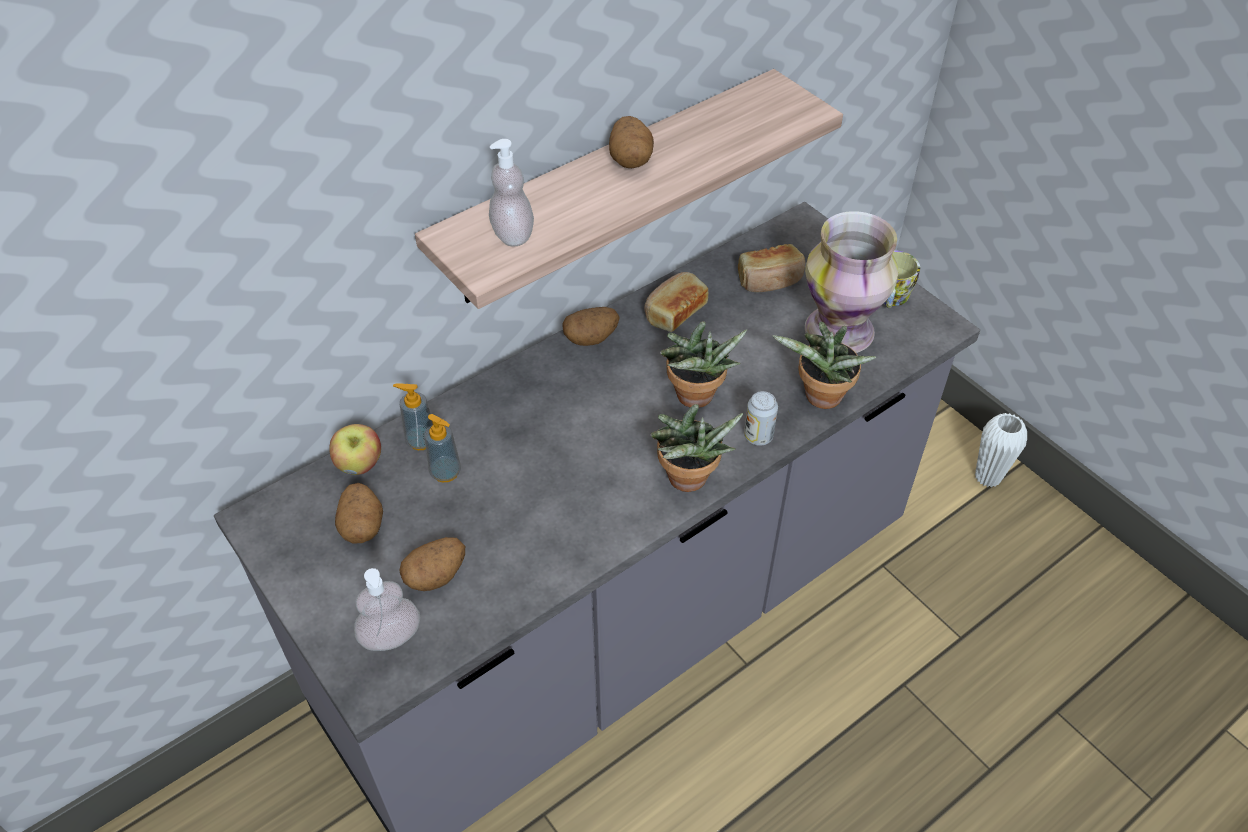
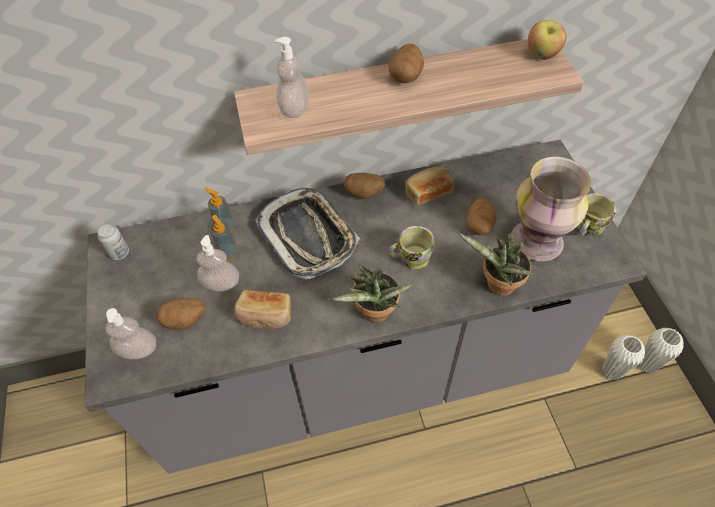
camera: 25 degrees right, 5 degrees up
apple [329,424,381,475] -> apple moved to [528,20,566,60]
potato [335,483,383,544] -> potato moved to [465,198,496,235]
potted plant [660,321,747,408] -> mug [389,226,435,269]
bread [738,244,805,292] -> bread moved to [234,290,291,329]
can [744,391,778,446] -> can moved to [97,224,129,260]
none -> soap dispenser [197,235,239,291]
none -> tray [255,188,360,279]
none -> white vase [602,335,645,380]

